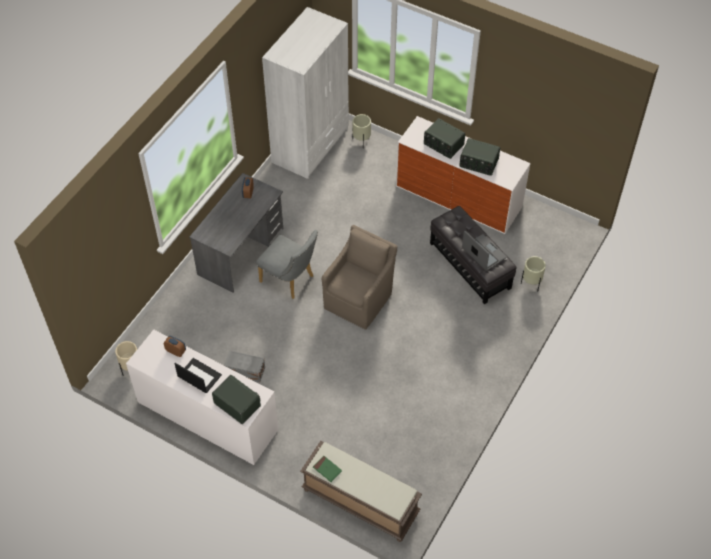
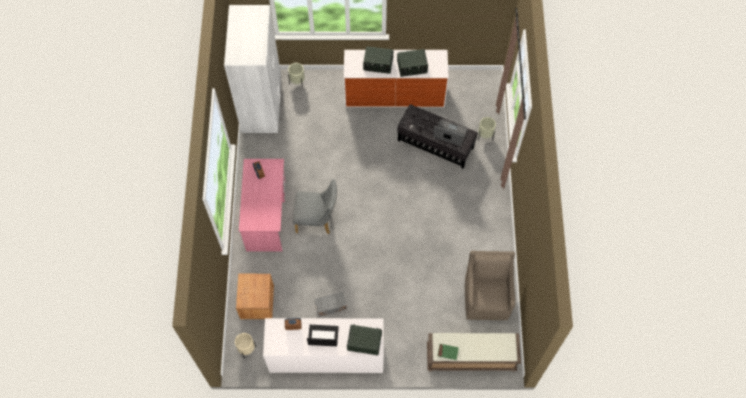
camera: 30 degrees left, 10 degrees up
grey desk [189,173,283,293] -> pink desk [239,159,286,252]
brown armchair [322,225,397,330] -> brown armchair moved to [465,251,515,320]
none -> brown nightstand [236,274,274,319]

